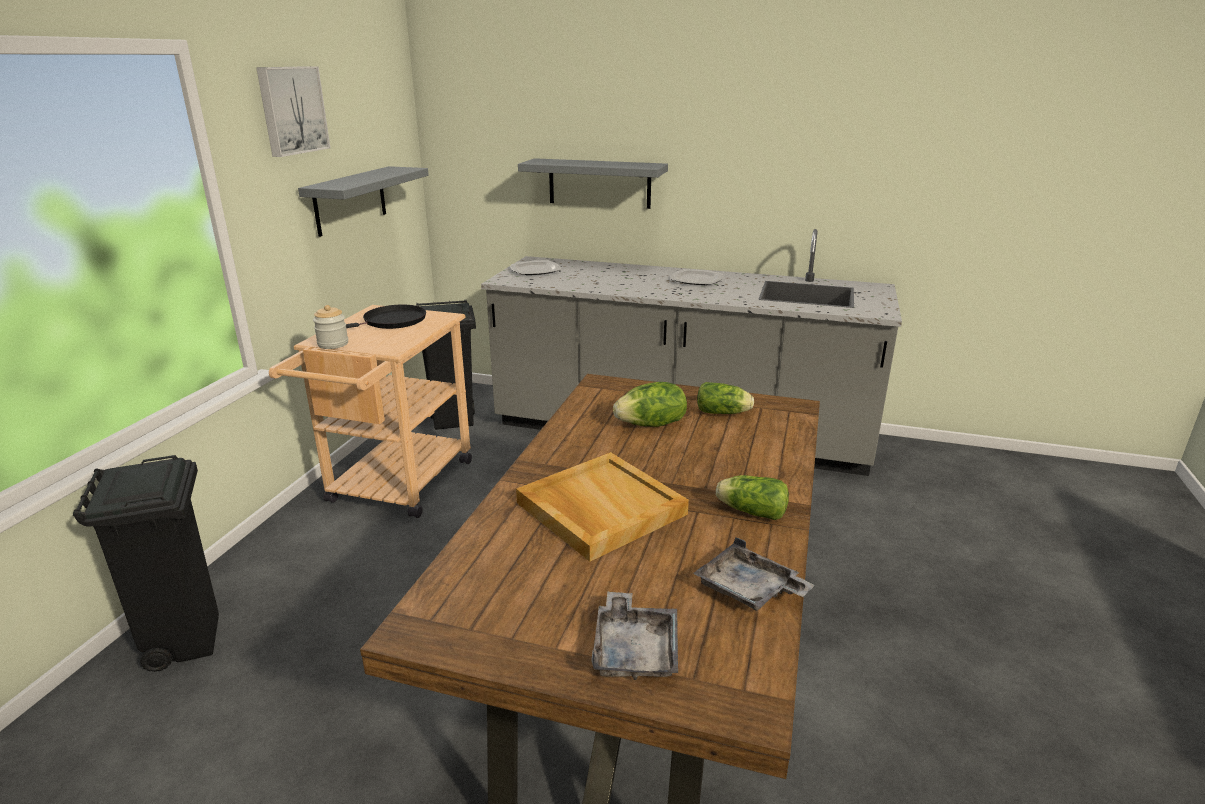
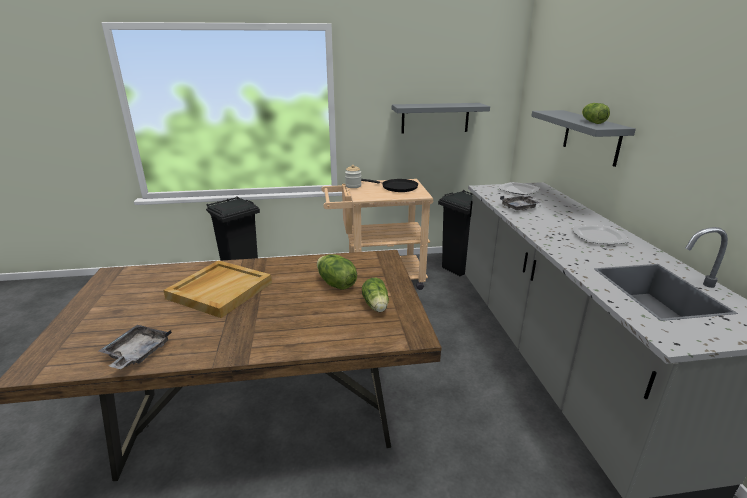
camera: 65 degrees right, 0 degrees up
picture [256,66,330,157] -> none
grey tray [591,592,678,680] -> grey tray moved to [500,195,540,210]
lettuce [716,475,789,520] -> lettuce moved to [582,103,610,124]

